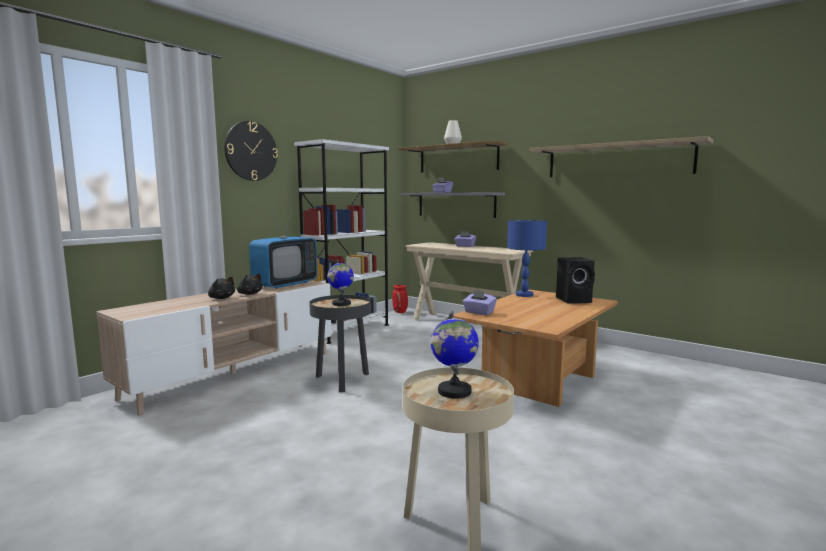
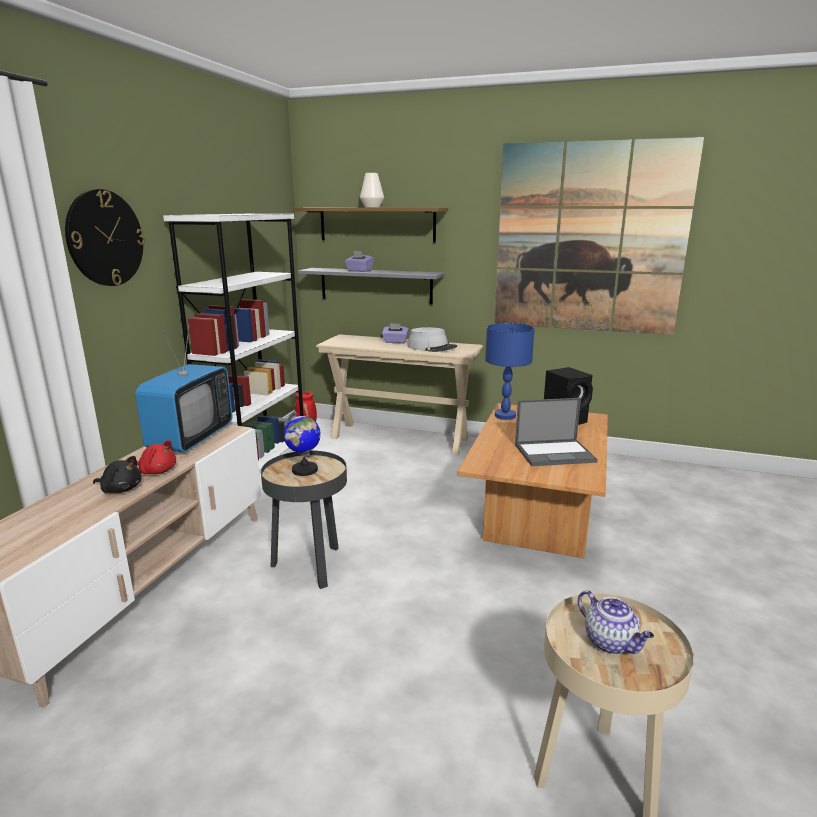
camera: 20 degrees left, 10 degrees up
black plush toy [237,273,263,295] -> red plush toy [137,440,176,474]
globe [431,311,479,399] -> teapot [578,590,654,654]
purple tissue box [463,290,497,315] -> none
shelf [530,136,713,177] -> picture [494,137,704,335]
none -> grey hat [408,327,457,352]
none -> laptop [515,398,598,466]

